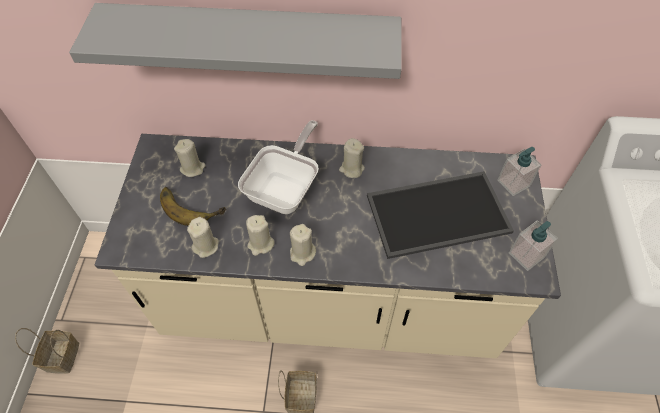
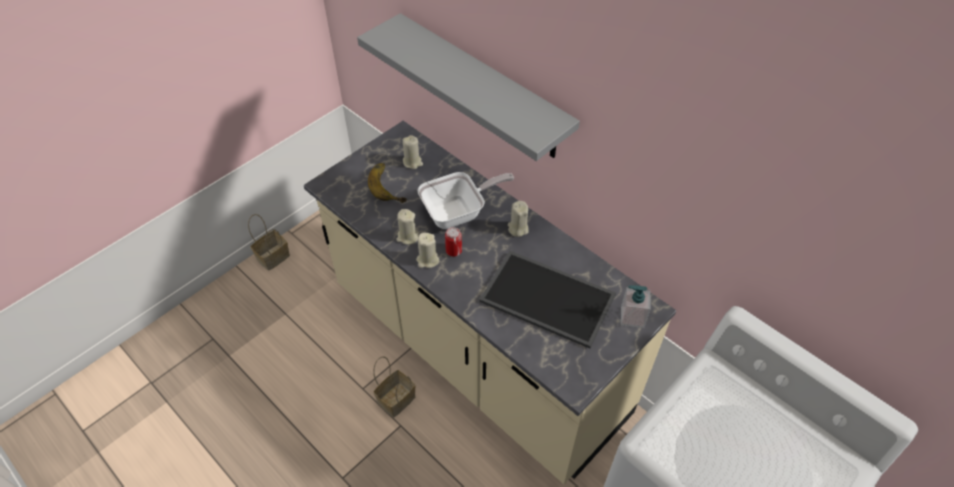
camera: 40 degrees right, 5 degrees down
beige candle [187,217,219,258] -> none
soap dispenser [509,220,558,271] -> none
none -> can [445,227,462,257]

